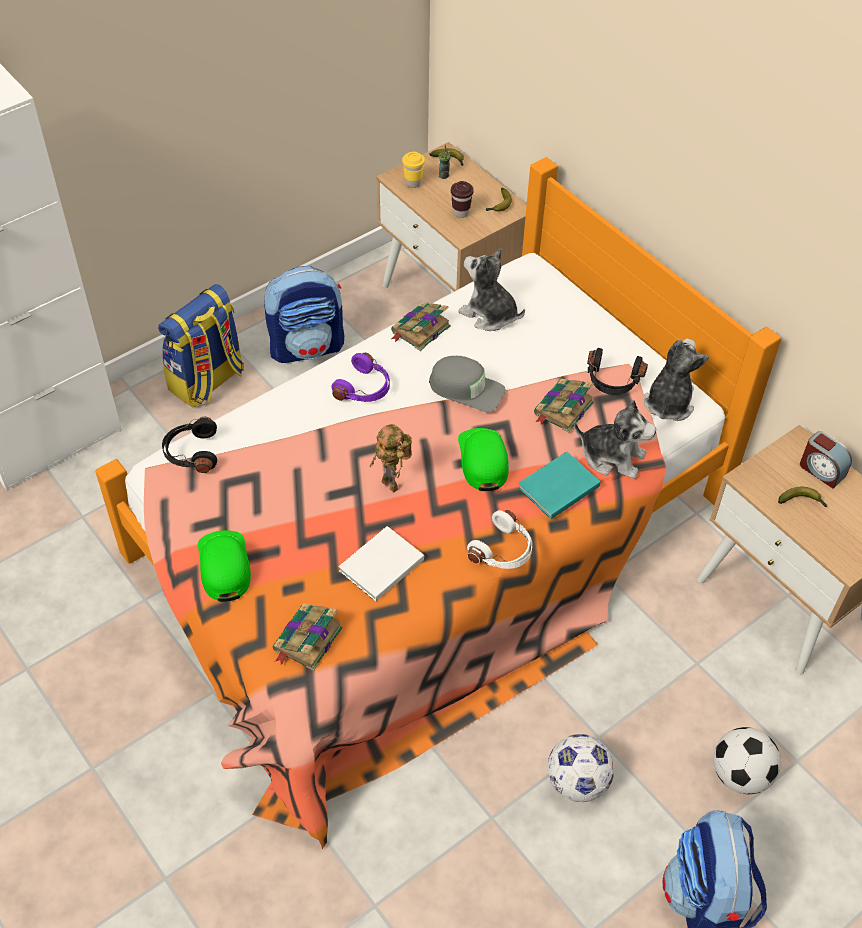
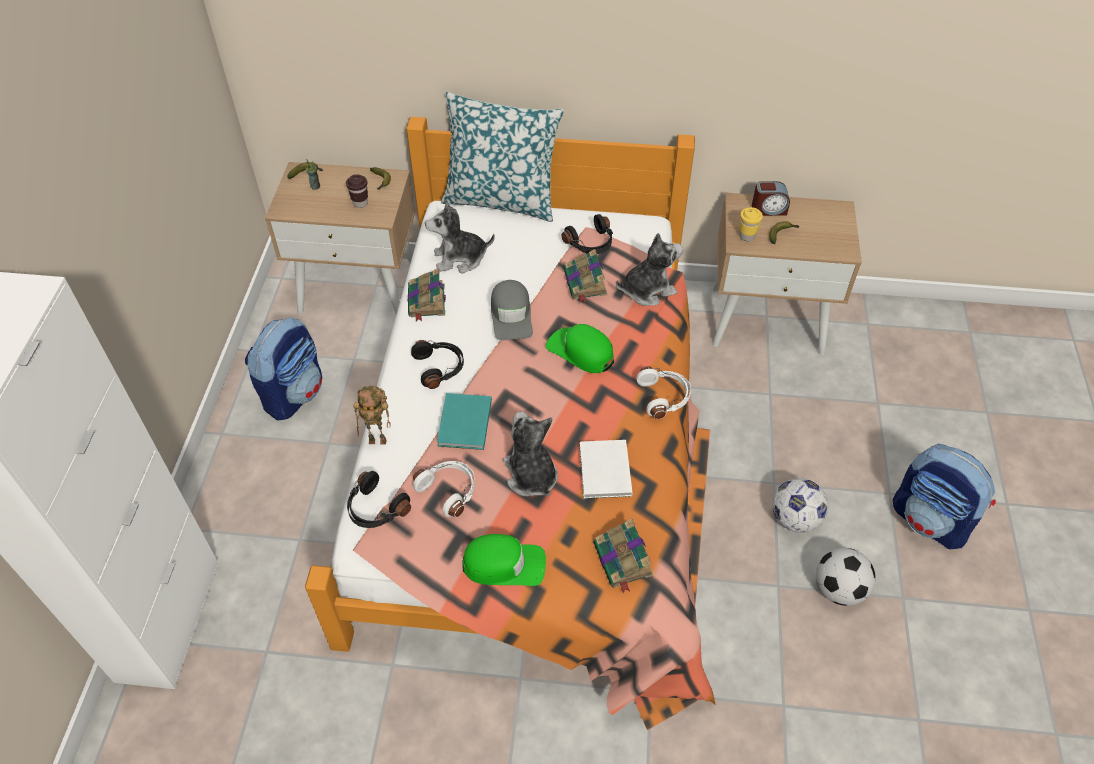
camera: 45 degrees left, 0 degrees up
backpack [158,284,244,408] -> none
green cap [198,530,251,602] -> green cap turned 150 degrees clockwise [463,534,546,586]
purple headphones [331,353,390,402] -> black headphones [411,340,464,389]
toy robot [370,424,412,493] -> toy robot moved to [353,386,391,445]
yellow cup [402,152,425,188] -> yellow cup moved to [739,207,763,241]
grey cap [429,356,506,413] -> grey cap turned 105 degrees clockwise [491,280,533,340]
turquoise book [518,452,600,519] -> turquoise book moved to [437,393,492,450]
plush toy [644,339,709,421] -> plush toy moved to [503,411,558,497]
football [713,727,781,794] -> football moved to [816,548,876,606]
none -> white headphones [413,461,475,517]
none -> pillow [441,92,564,222]

